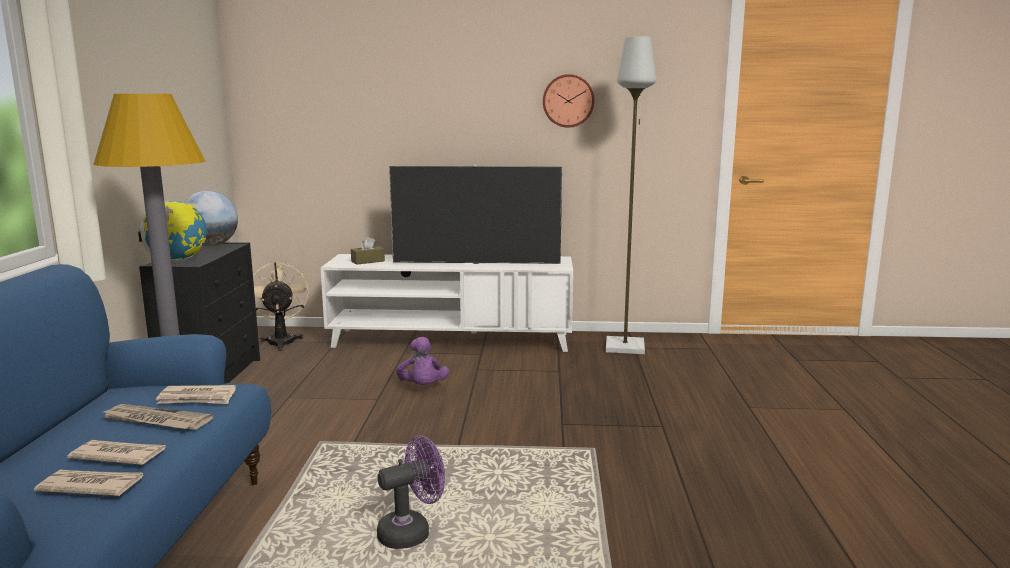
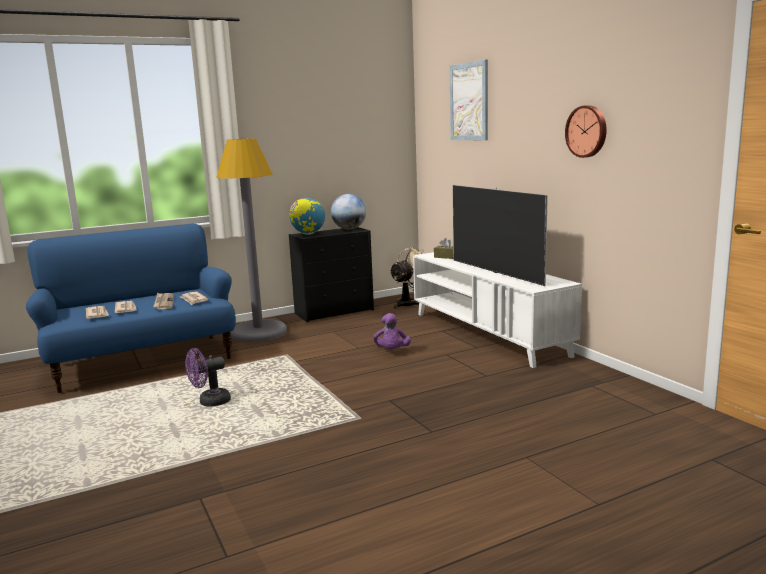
camera: 60 degrees right, 0 degrees up
purple fan [377,435,445,549] -> purple fan turned 120 degrees clockwise [185,348,231,407]
purple plush toy [396,337,449,385] -> purple plush toy turned 45 degrees counterclockwise [373,313,411,349]
grey floor lamp [606,36,656,354] -> none
none -> picture [450,60,488,140]

